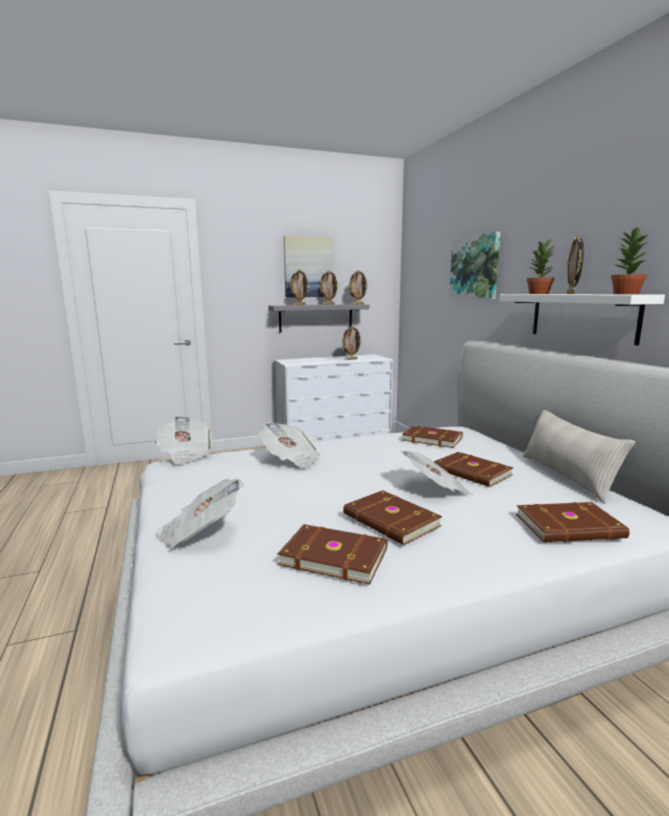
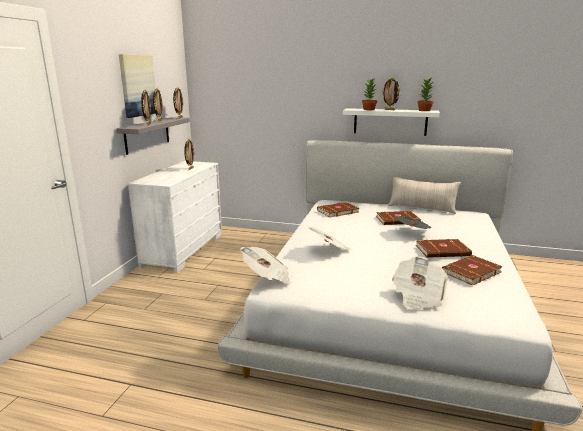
camera: 55 degrees left, 5 degrees up
picture [449,232,501,299] -> none
brown book [516,502,630,542] -> none

